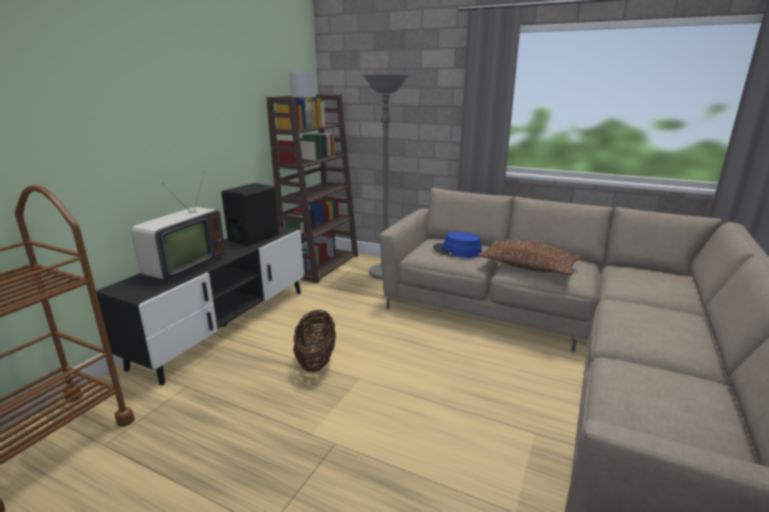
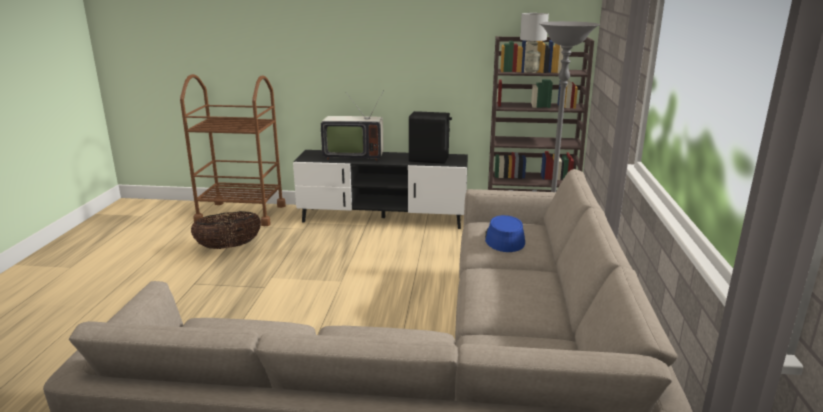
camera: 70 degrees right, 0 degrees up
basket [293,310,336,372] -> basket moved to [191,211,261,249]
brown pillow [478,240,582,276] -> none

